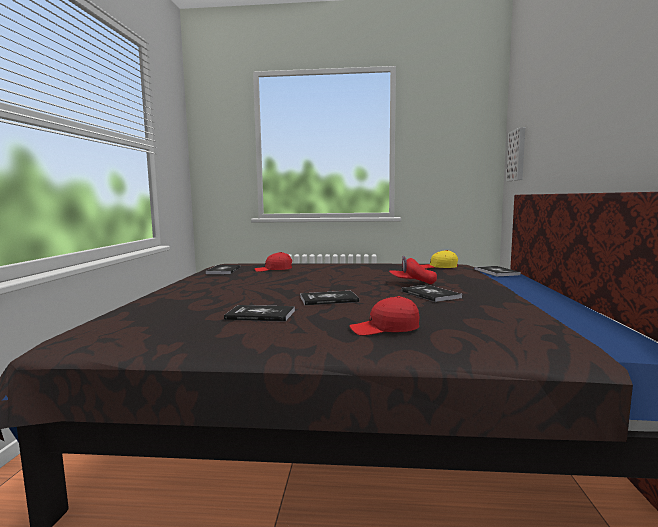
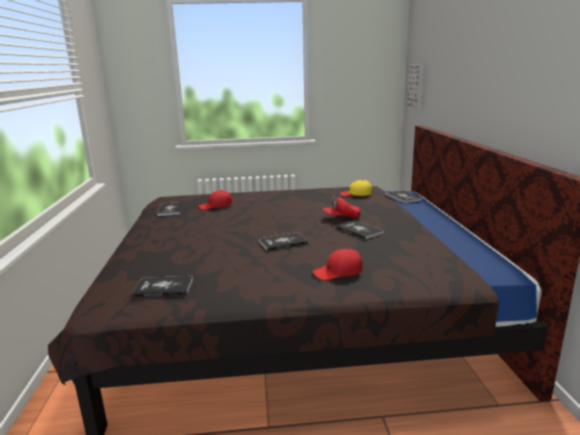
camera: 10 degrees left, 10 degrees up
book [224,305,295,322] -> book moved to [132,276,193,298]

